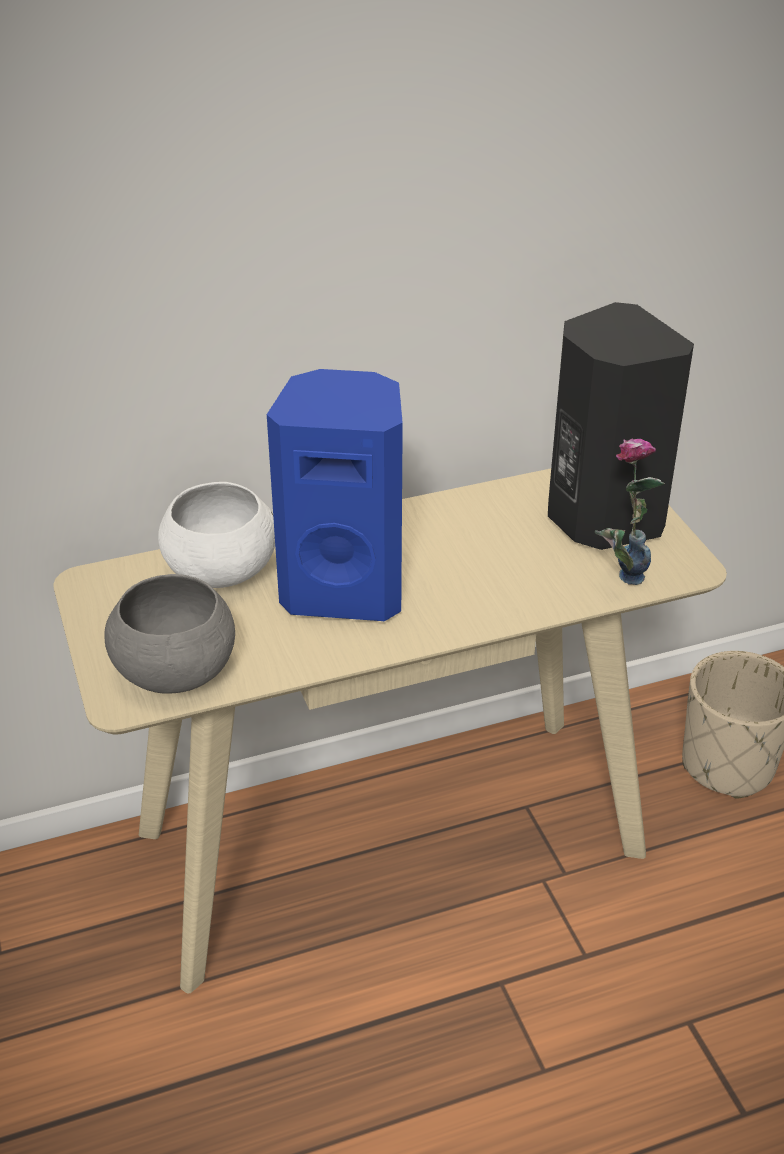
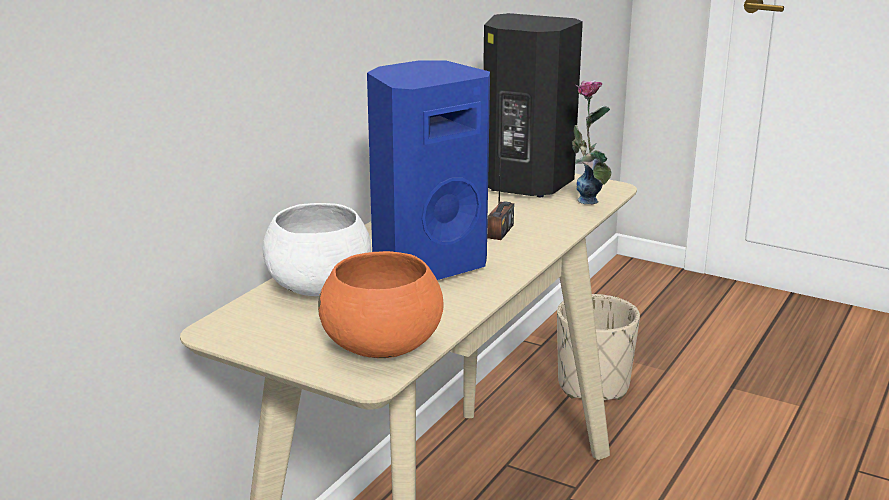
camera: 40 degrees left, 15 degrees down
grey bowl [104,574,235,694] -> orange bowl [318,251,444,358]
none -> radio [487,132,514,240]

